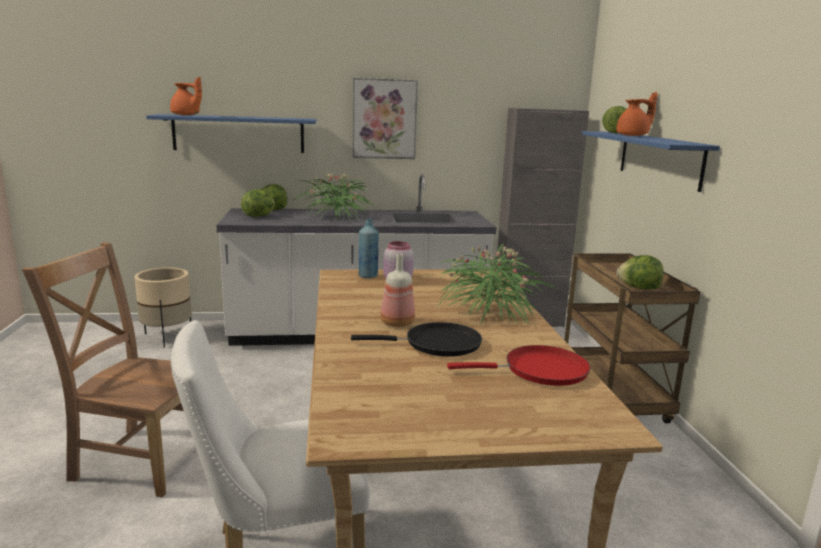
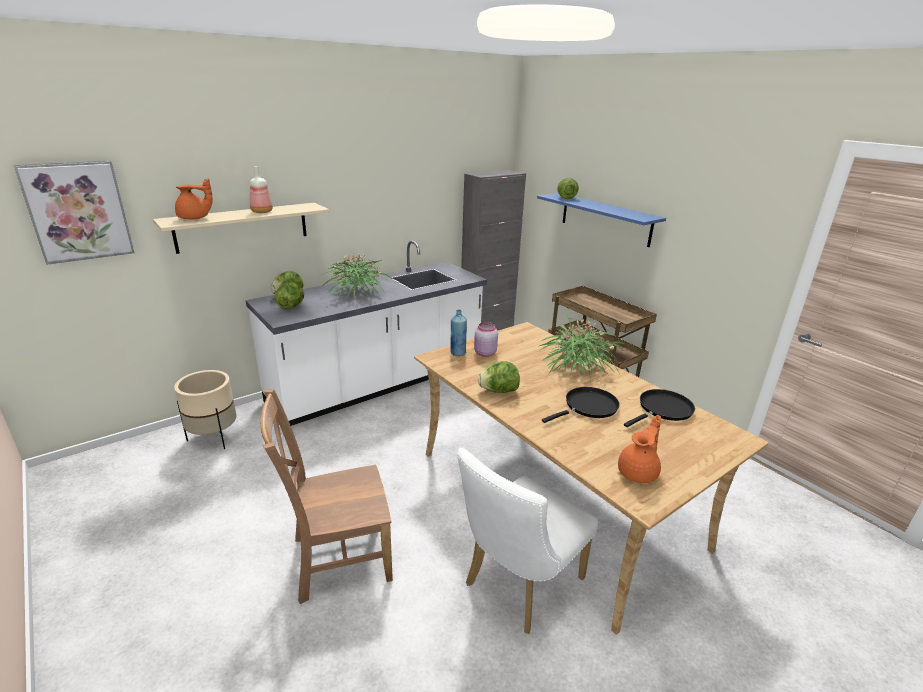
camera: 30 degrees left, 10 degrees up
blue shelf [146,114,316,153] -> beige shelf [153,203,329,254]
picture [353,78,418,159] -> picture moved to [14,161,134,265]
bottle [380,254,415,327] -> bottle moved to [250,166,273,213]
red frying pan [447,345,590,386] -> black frying pan [624,389,695,427]
orange teapot [617,92,658,136] -> orange teapot moved to [618,415,661,483]
lettuce [617,255,664,289] -> lettuce moved to [478,361,520,393]

